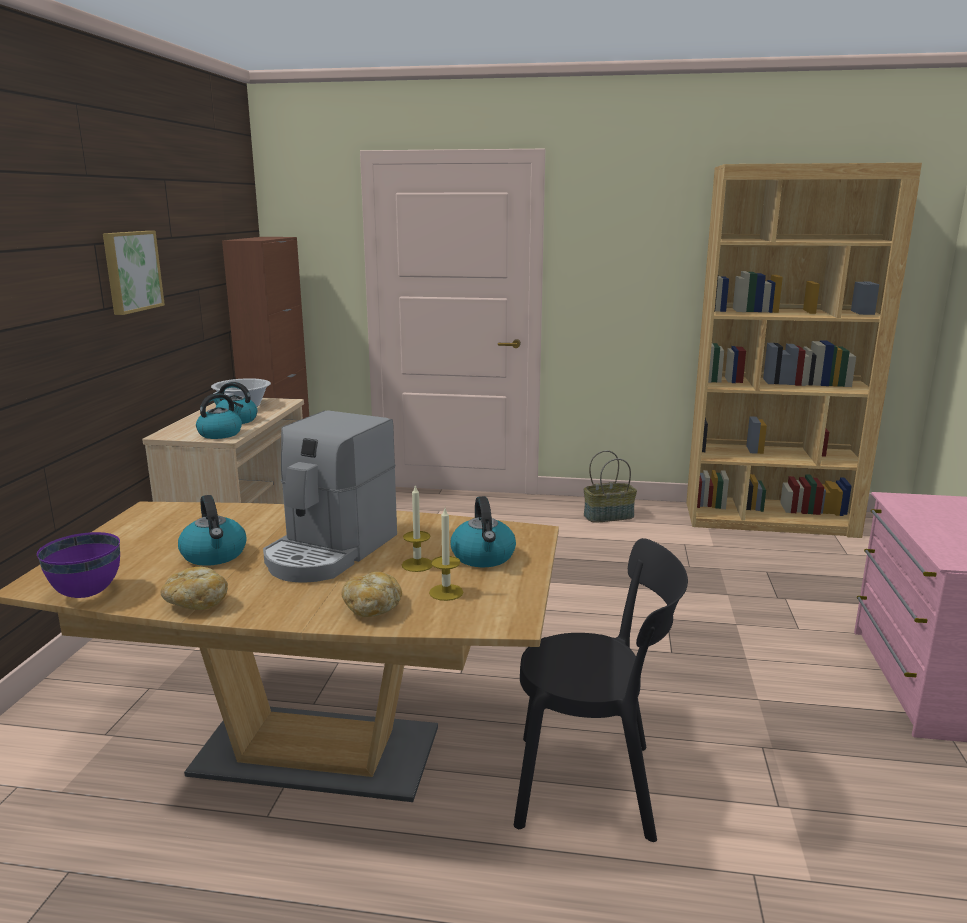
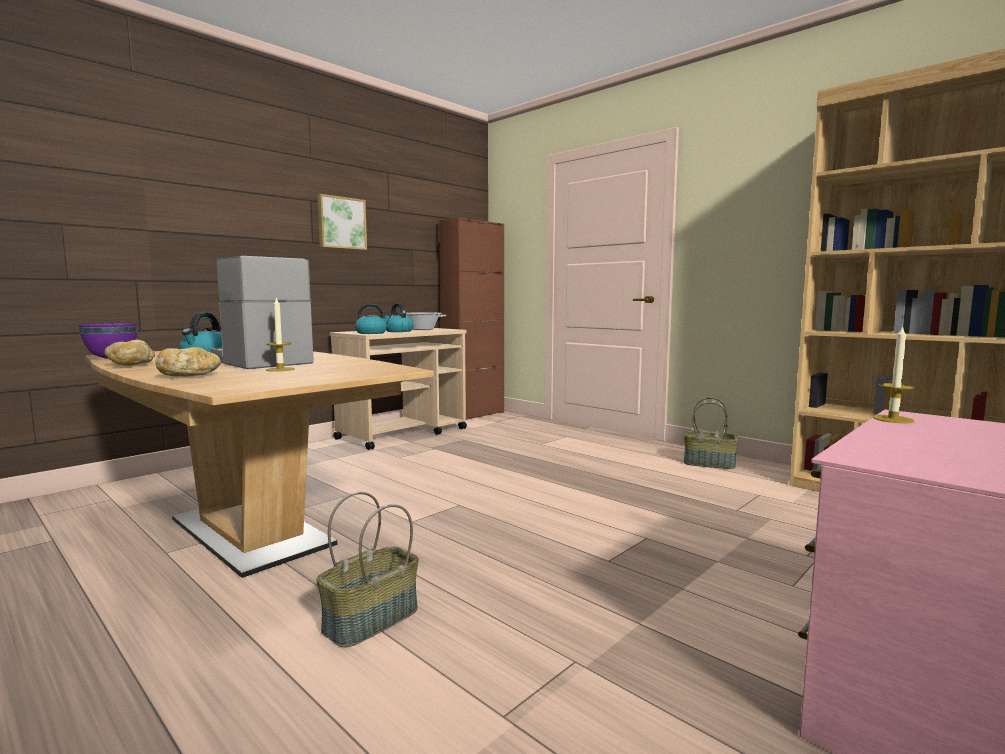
camera: 35 degrees right, 10 degrees down
coffee machine [263,410,397,583] -> coffee machine turned 75 degrees clockwise [211,256,314,369]
candle [429,508,463,601] -> candle moved to [872,325,915,423]
kettle [451,496,516,567] -> none
black chair [514,538,688,842] -> basket [316,492,419,648]

